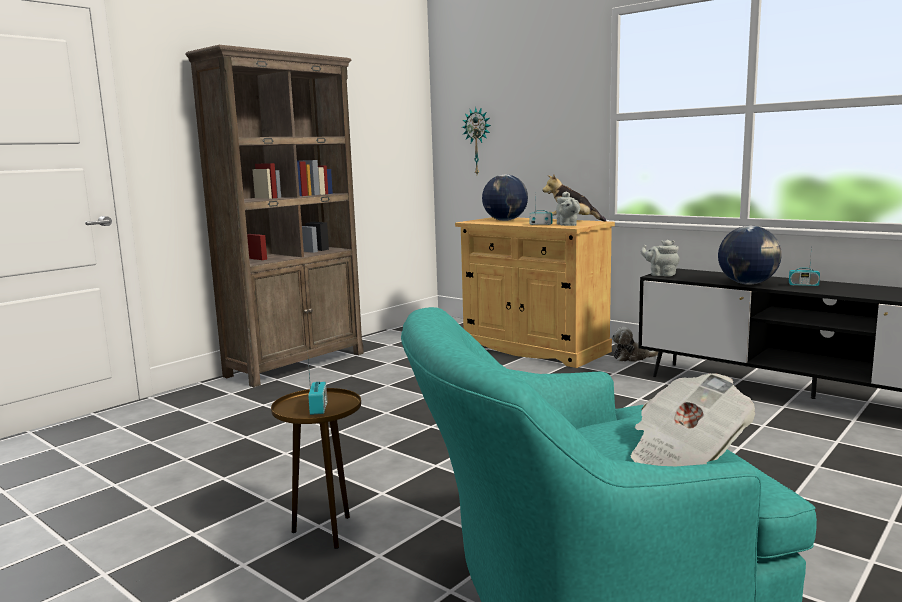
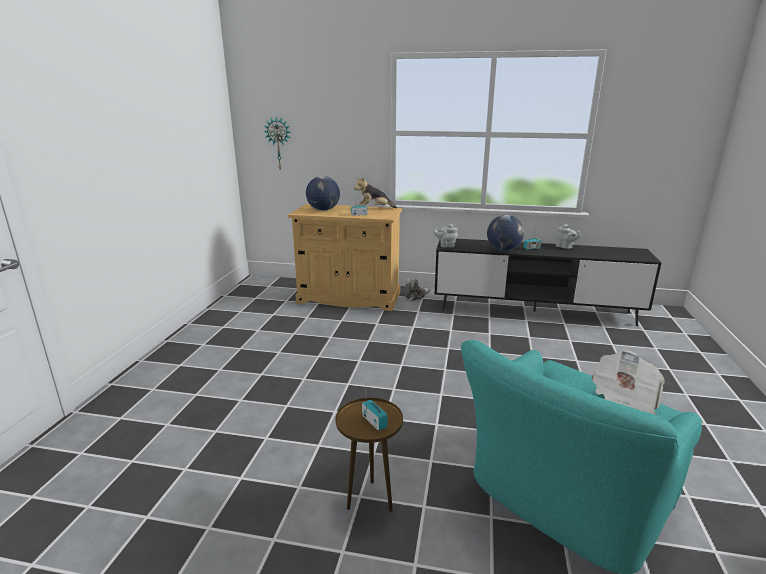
camera: 30 degrees left, 10 degrees up
brown bookcase [185,45,364,387] -> none
grey teapot [556,192,580,226] -> grey teapot moved to [556,224,581,249]

